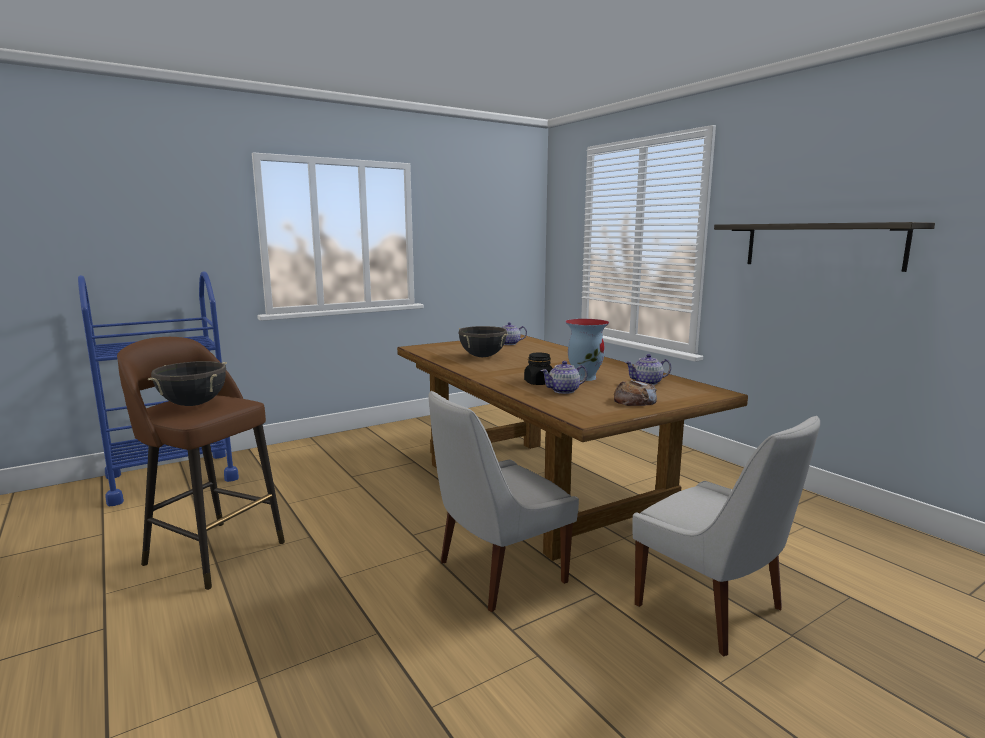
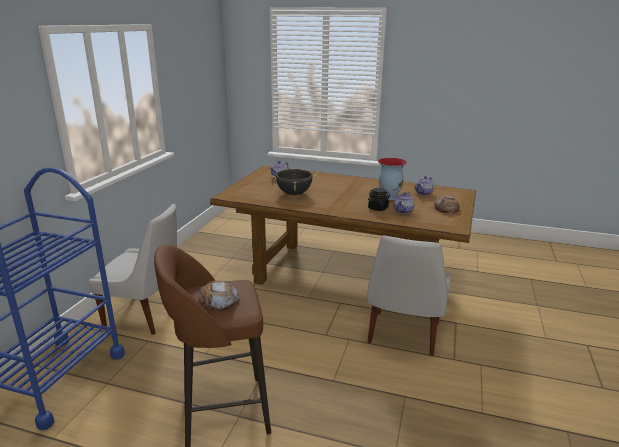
camera: 40 degrees left, 10 degrees up
black cooking pot [148,361,227,406] -> bread [198,281,240,310]
white chair [632,416,820,656] -> white chair moved to [89,204,177,335]
shelf [714,222,935,272] -> none

